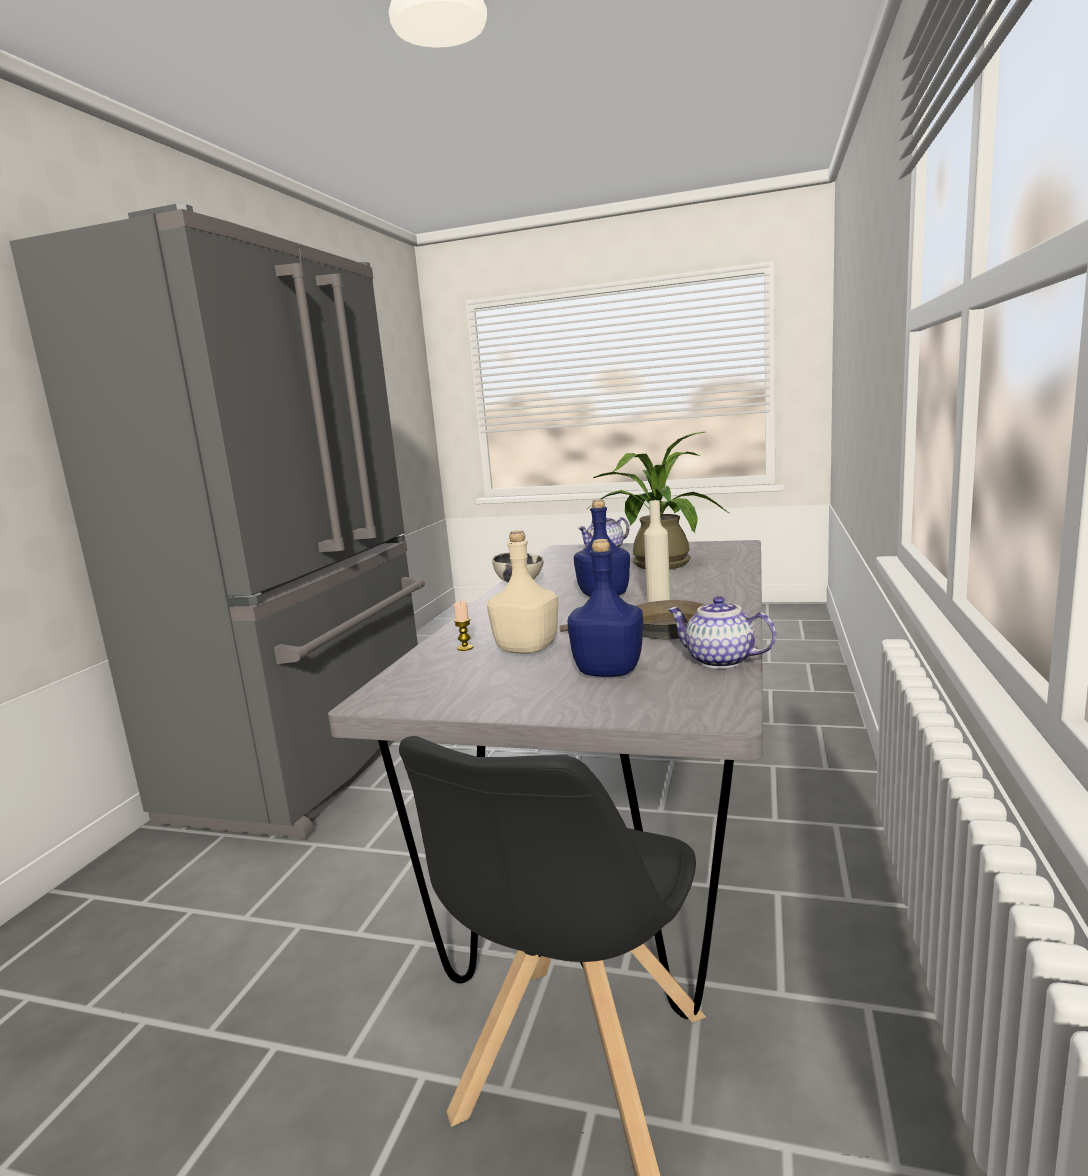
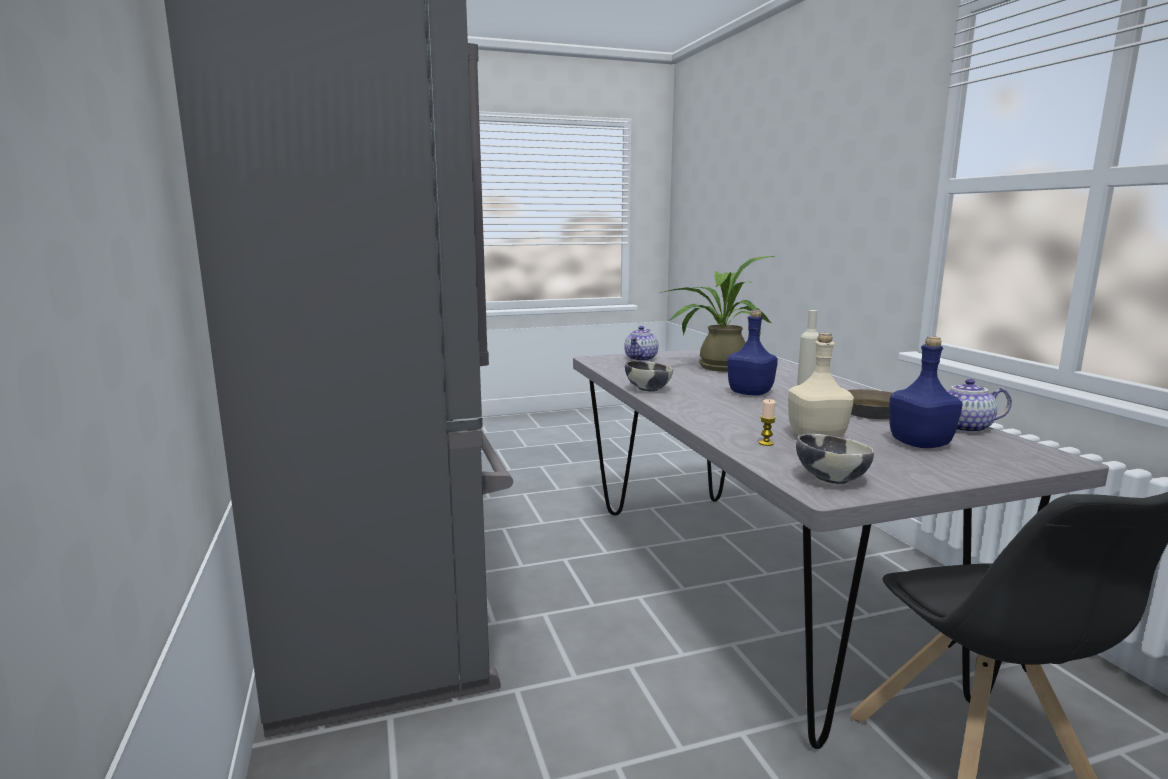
camera: 35 degrees left, 0 degrees up
none -> bowl [796,434,874,484]

